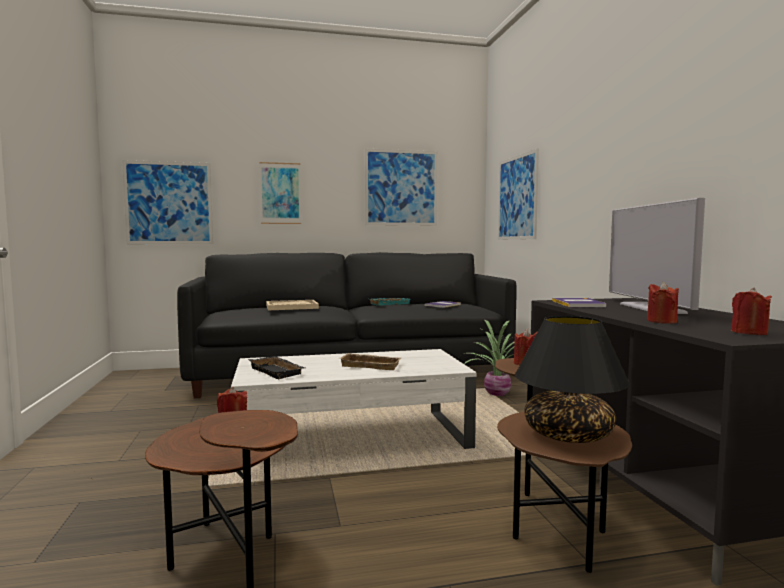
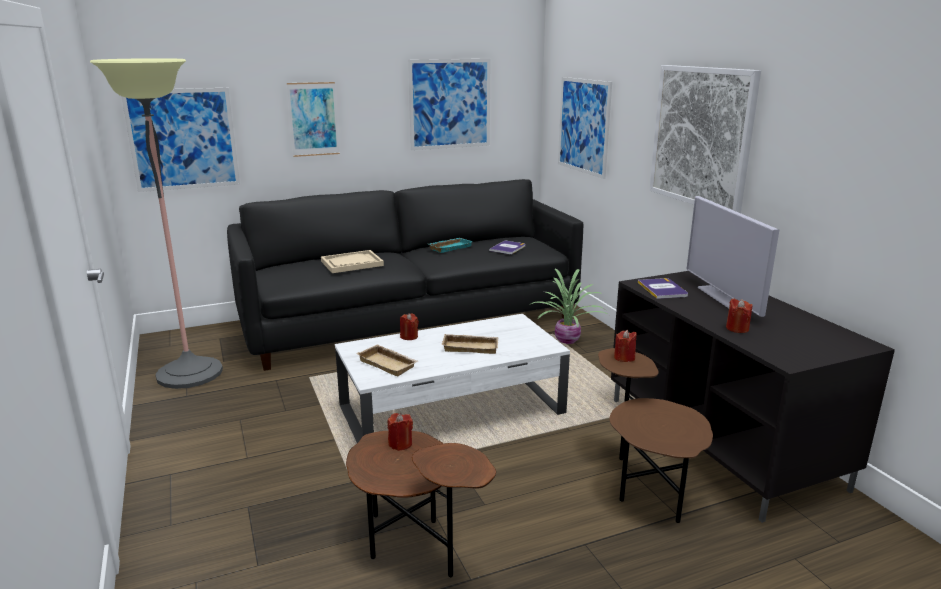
camera: 10 degrees left, 15 degrees up
black tray [248,356,305,379] -> beige tray [356,344,419,376]
black table lamp [515,316,630,443] -> none
red candle [731,287,772,335] -> red candle moved to [400,313,419,340]
none -> floor lamp [90,58,223,389]
none -> picture [650,65,761,213]

